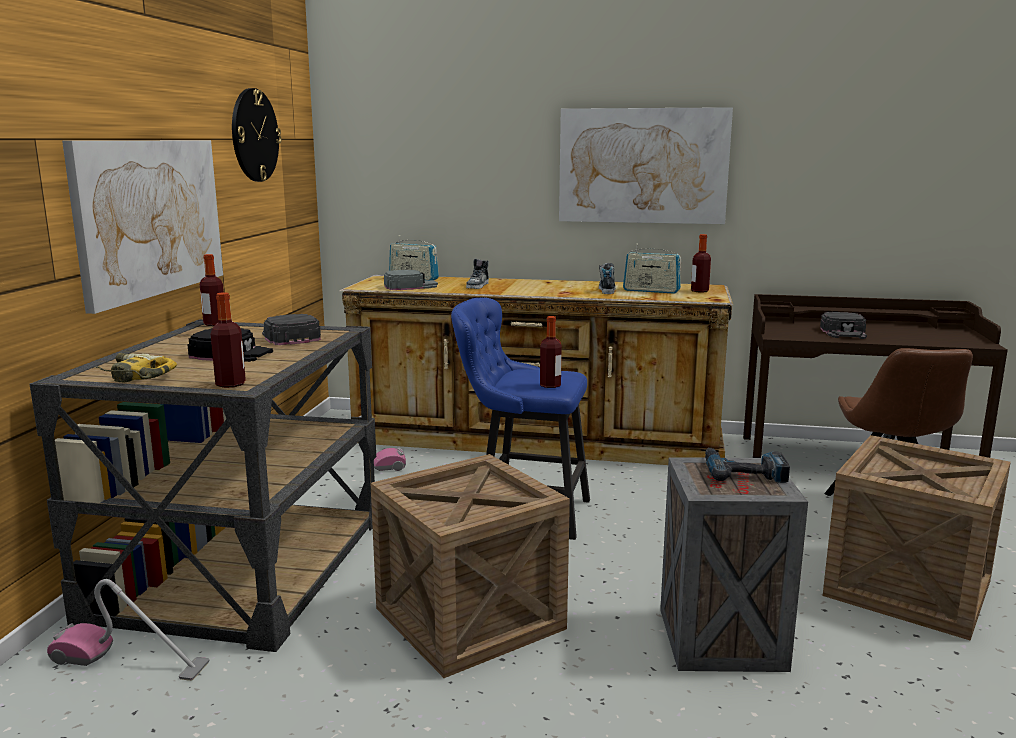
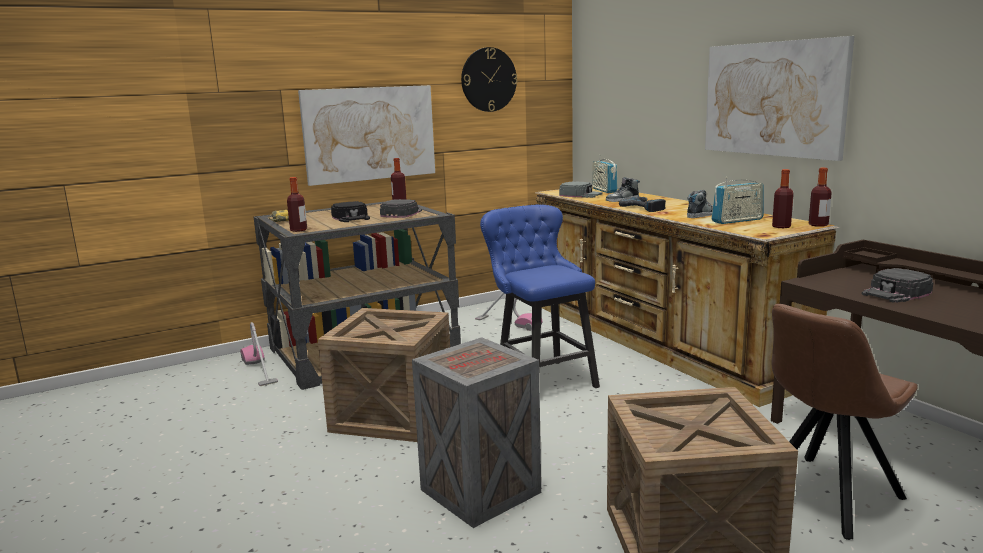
camera: 50 degrees right, 0 degrees up
bottle [540,316,562,388] -> bottle moved to [809,168,832,227]
radio [623,244,681,294] -> radio turned 90 degrees counterclockwise [711,177,764,224]
power drill [705,448,790,483] -> power drill moved to [619,197,666,212]

